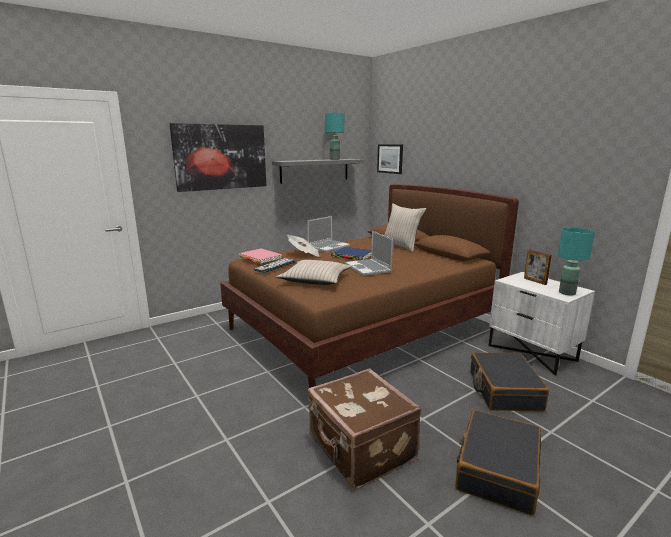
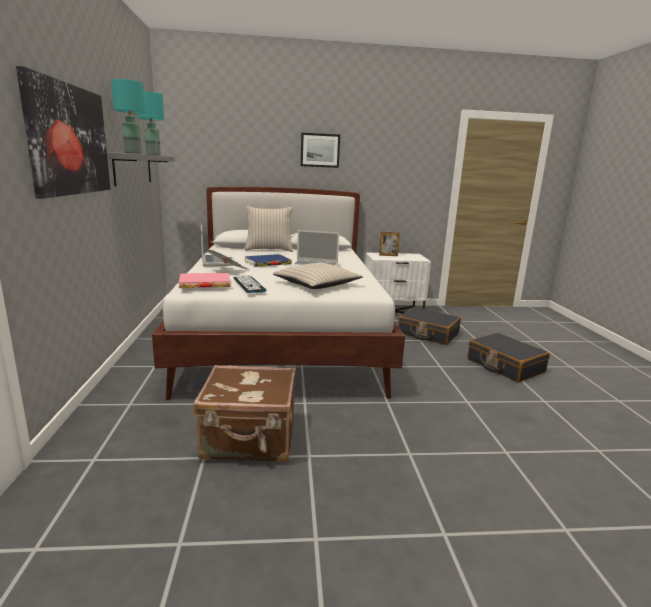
camera: 60 degrees left, 0 degrees up
brown bed [220,184,519,388] -> white bed [152,187,405,400]
brown suitcase [308,368,421,489] -> brown suitcase moved to [194,365,296,462]
picture [377,144,403,174] -> picture moved to [301,133,340,168]
turquoise table lamp [558,227,595,295] -> turquoise table lamp moved to [111,79,145,154]

